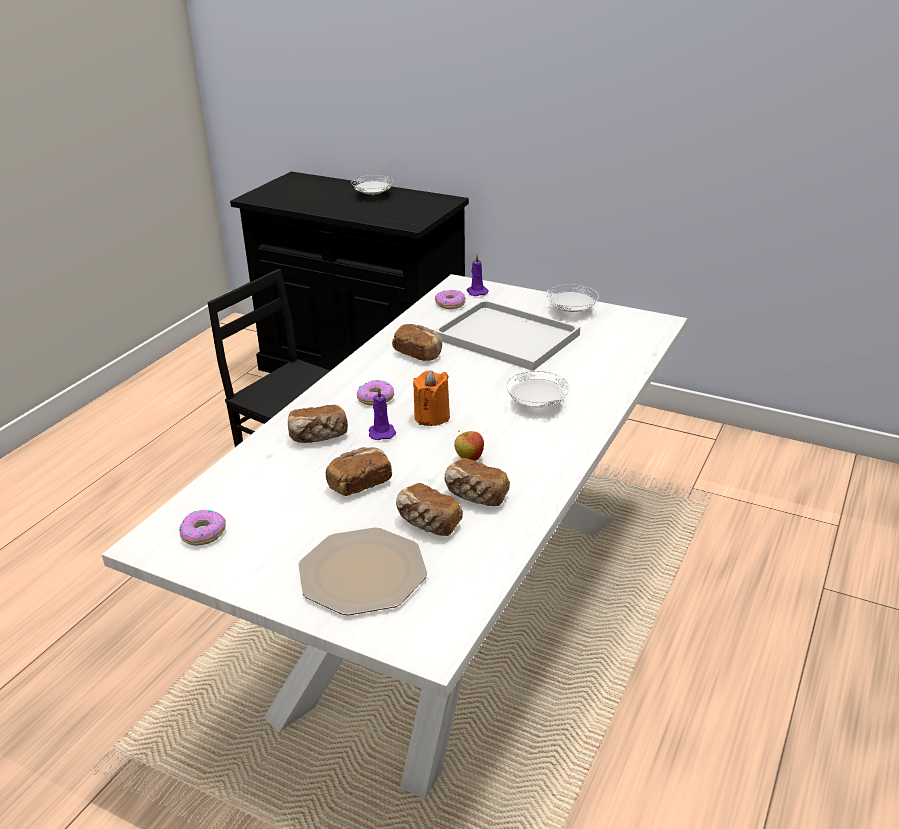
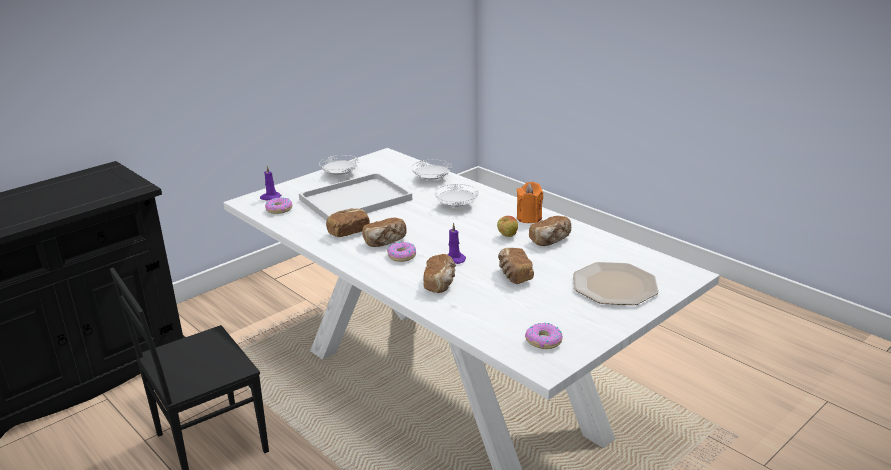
camera: 70 degrees left, 5 degrees down
white plate [351,175,393,195] -> white plate moved to [411,160,452,180]
bread [396,483,463,536] -> bread moved to [362,218,406,247]
orange candle [413,370,450,426] -> orange candle moved to [517,182,543,223]

